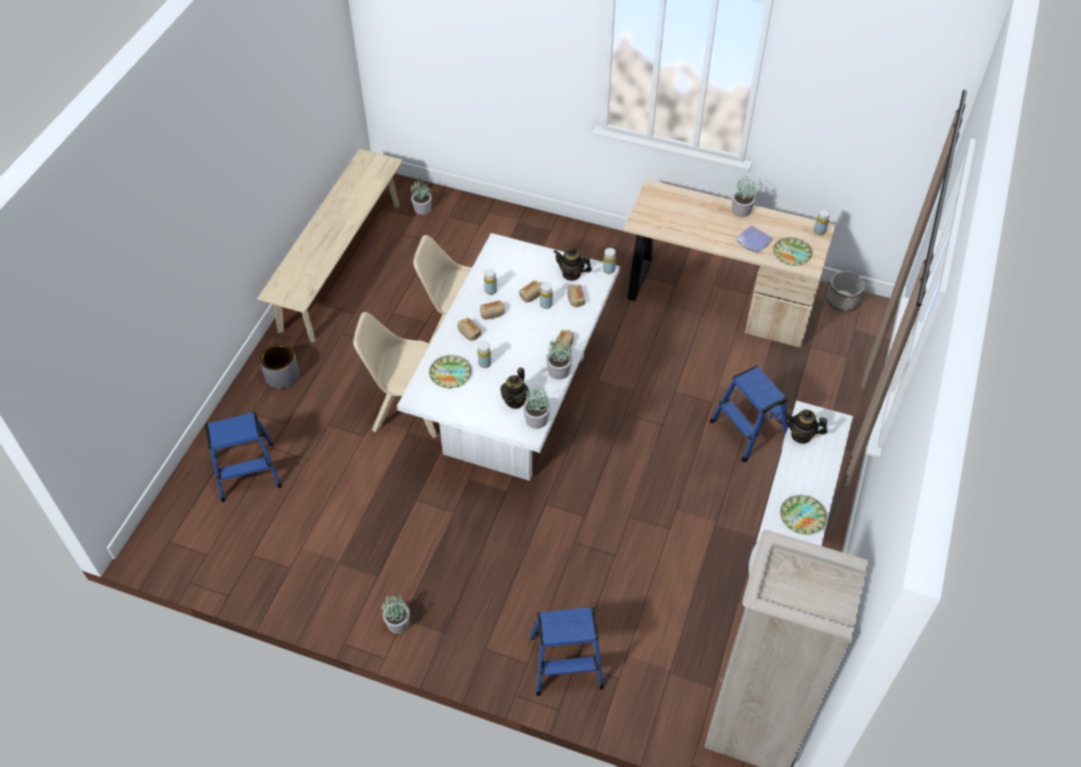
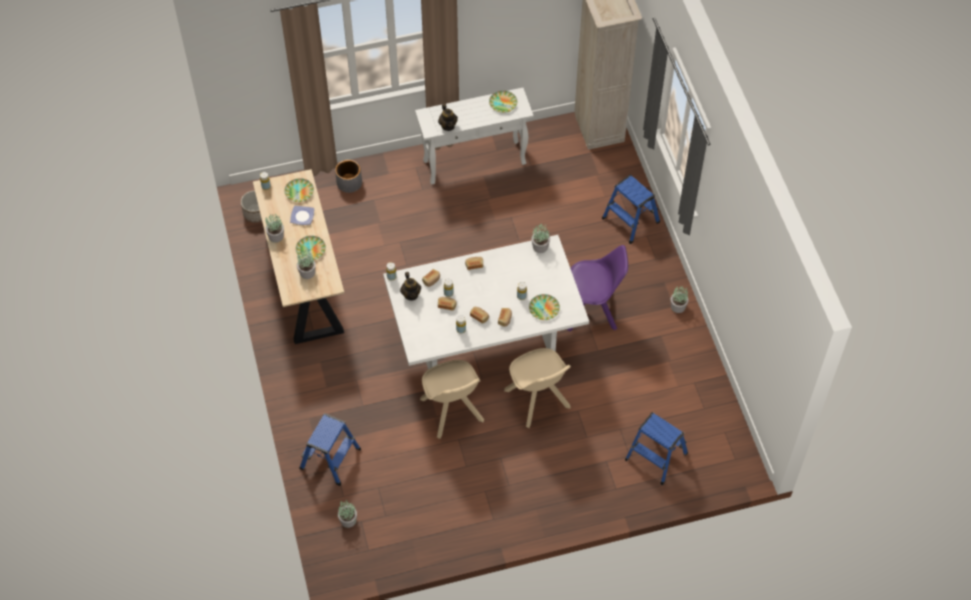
camera: 125 degrees left, 5 degrees up
beige bench [257,149,403,343] -> none
grey planter [260,344,300,389] -> grey planter moved to [335,160,362,193]
teapot [500,367,528,409] -> none
potted plant [546,336,573,380] -> potted plant moved to [297,250,316,279]
blue step ladder [709,365,789,462] -> blue step ladder moved to [299,413,361,486]
none -> plate [296,236,326,260]
none -> purple chair [567,245,628,331]

